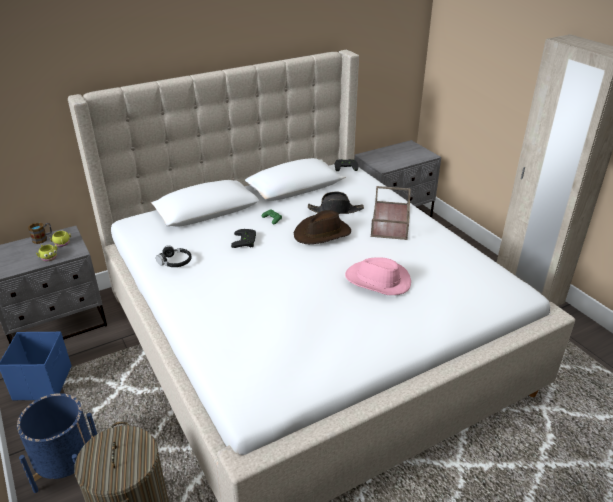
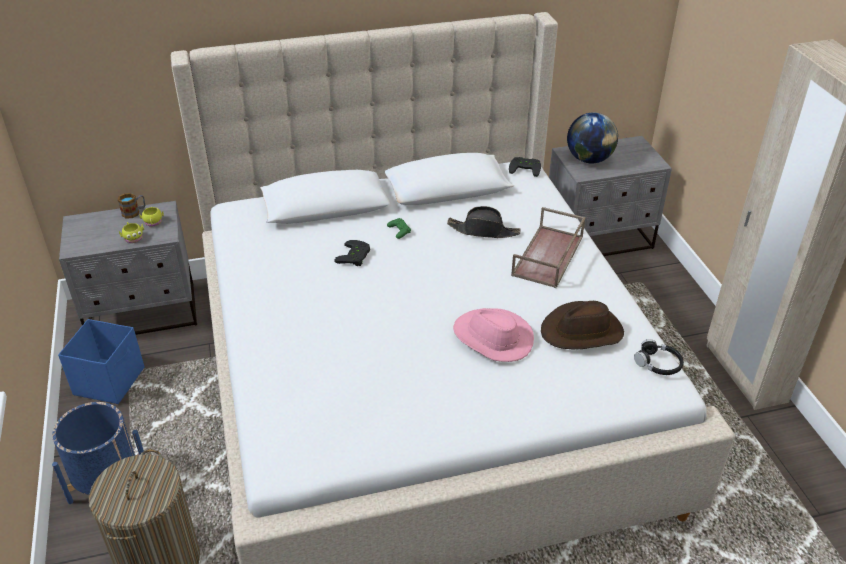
camera: 15 degrees right, 5 degrees up
black headphones [156,245,192,267] -> black headphones moved to [634,339,684,375]
brown hat [294,210,351,244] -> brown hat moved to [541,301,624,349]
none -> globe [567,113,618,163]

